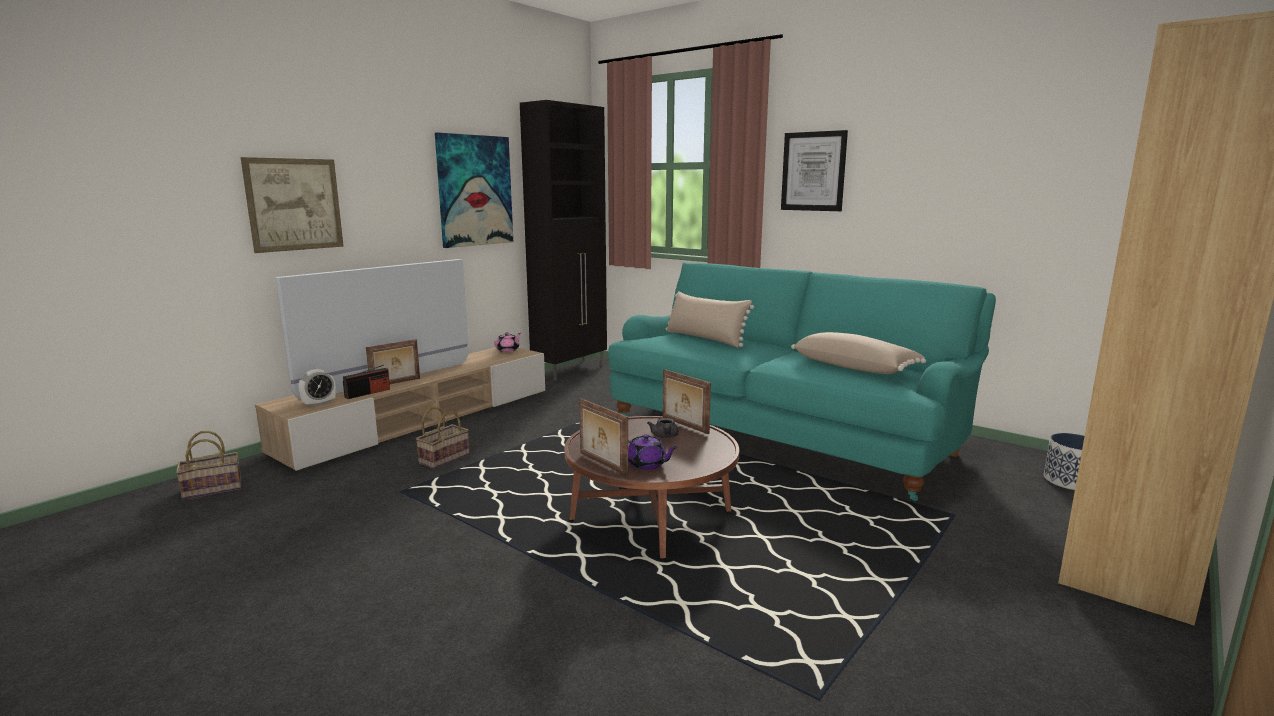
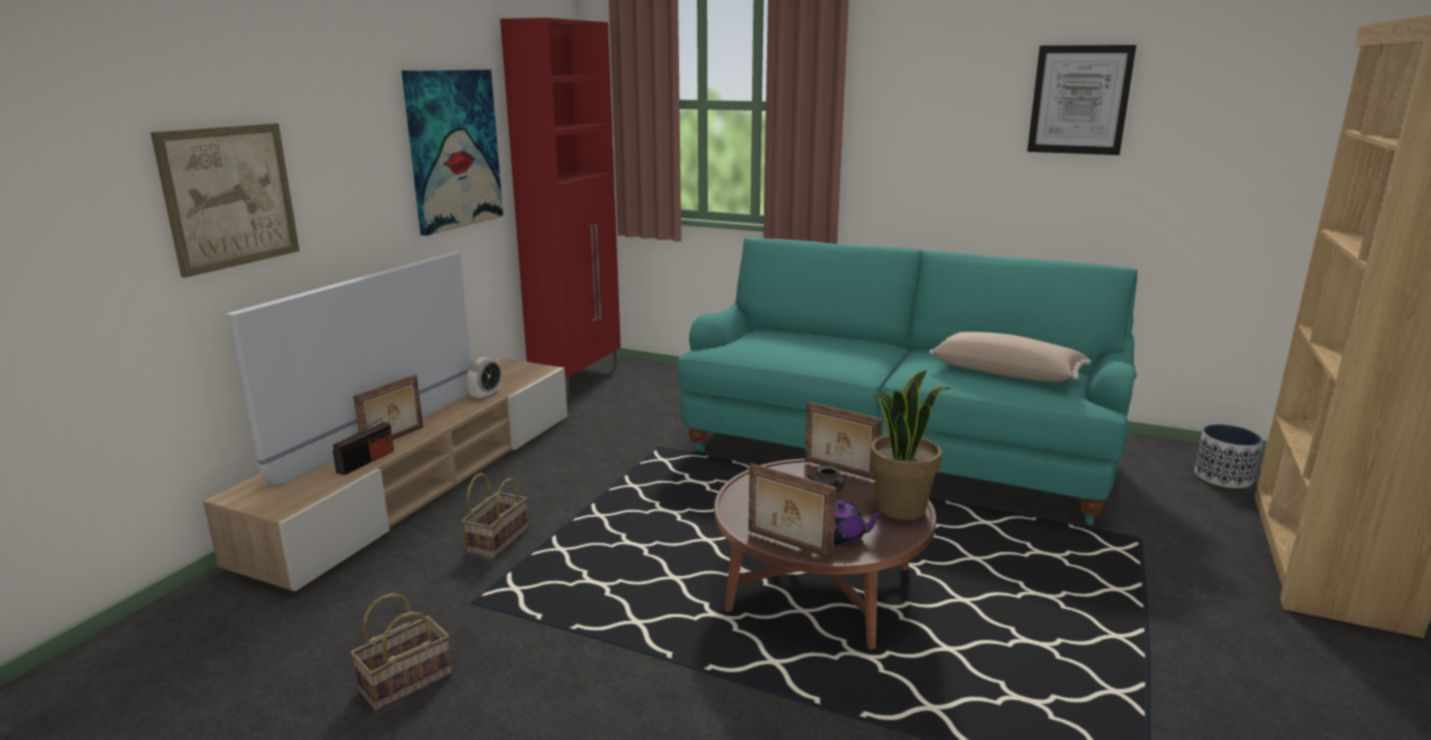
camera: 15 degrees left, 5 degrees up
basket [176,431,241,500] -> basket moved to [350,593,452,712]
alarm clock [299,369,336,407] -> alarm clock moved to [467,357,502,400]
pink teapot [494,332,521,352] -> none
black cabinet [520,100,607,381] -> red cabinet [500,18,621,398]
beige pillow [666,291,754,348] -> none
picture [781,130,848,211] -> picture moved to [1027,45,1136,155]
none -> potted plant [870,370,951,520]

